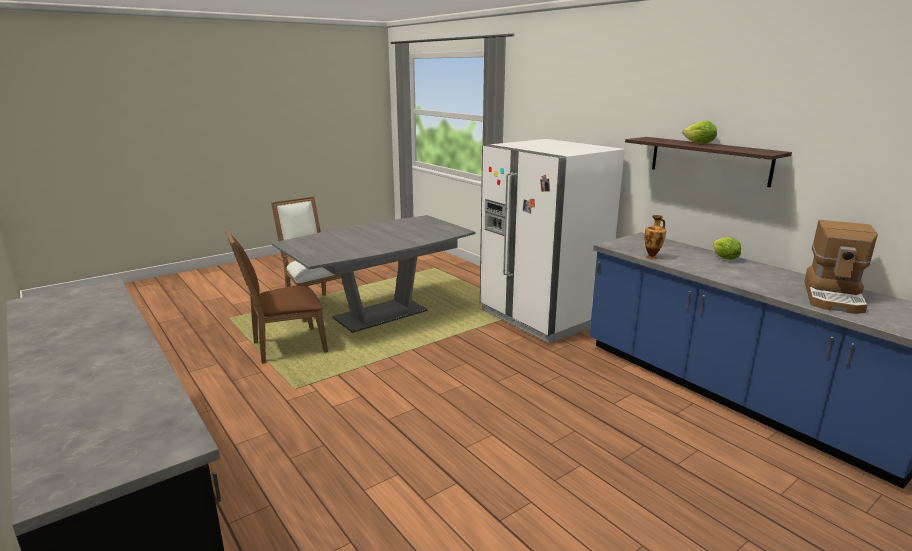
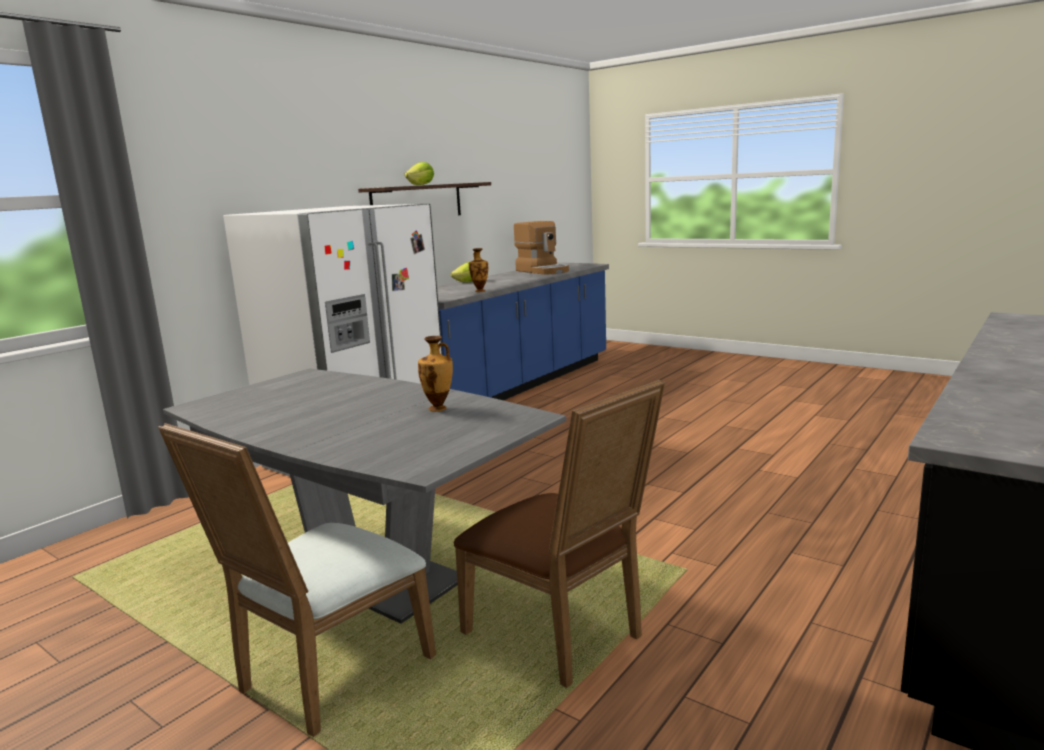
camera: 105 degrees left, 5 degrees down
coffee machine [804,220,878,314] -> coffee machine turned 45 degrees clockwise [514,221,569,275]
none -> vase [418,336,453,412]

